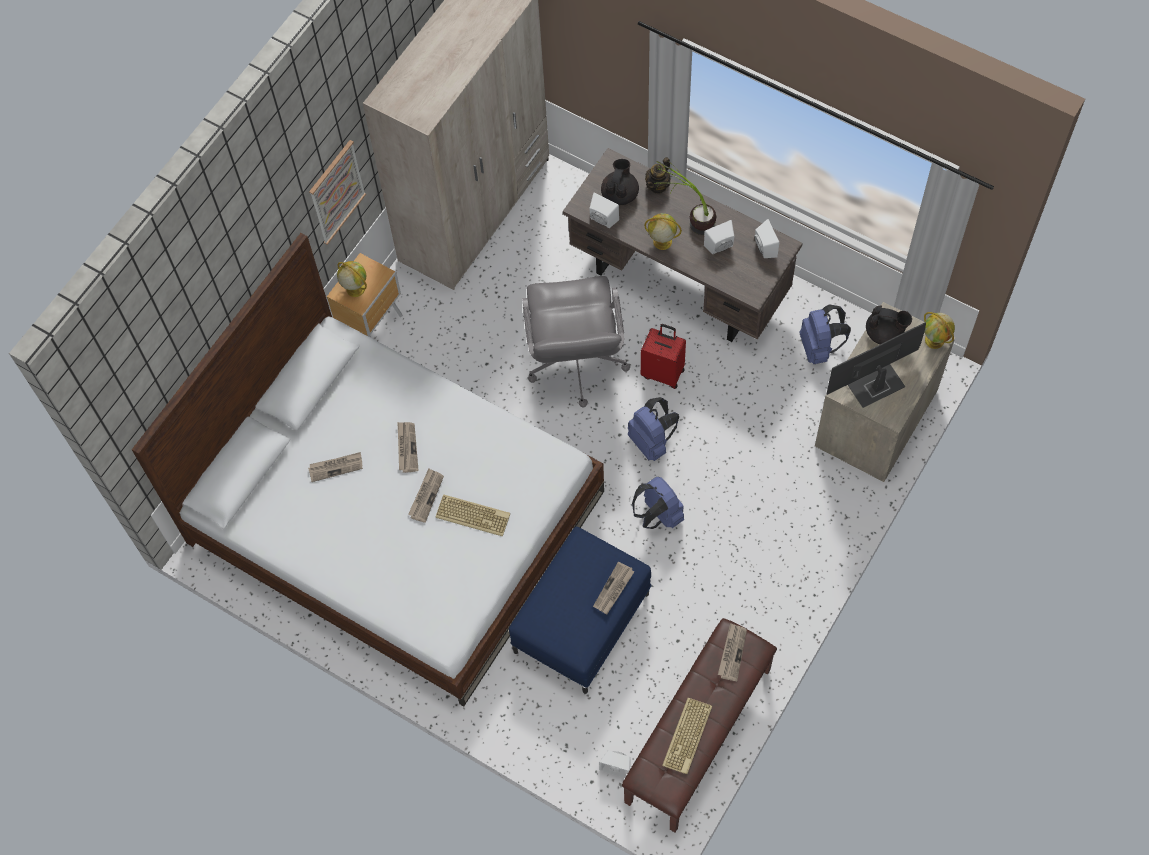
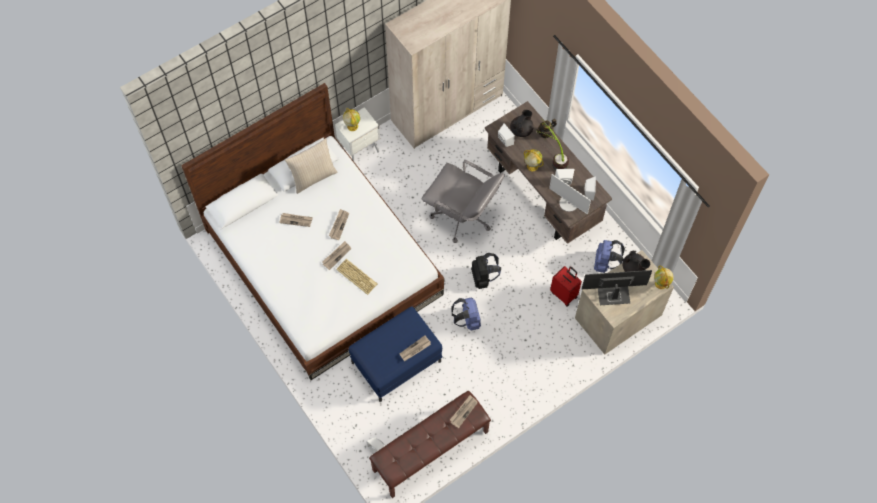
camera: 20 degrees right, 0 degrees up
picture [309,140,366,245] -> none
brown nightstand [327,253,403,338] -> white nightstand [335,107,380,161]
grey office chair [522,276,630,408] -> grey office chair turned 75 degrees counterclockwise [422,160,505,243]
blue backpack [628,397,679,461] -> black backpack [471,253,501,289]
red suitcase [641,324,686,389] -> red suitcase moved to [550,266,582,307]
keyboard [662,698,712,774] -> none
none -> beige pillow [285,138,338,194]
none -> monitor [549,174,591,214]

